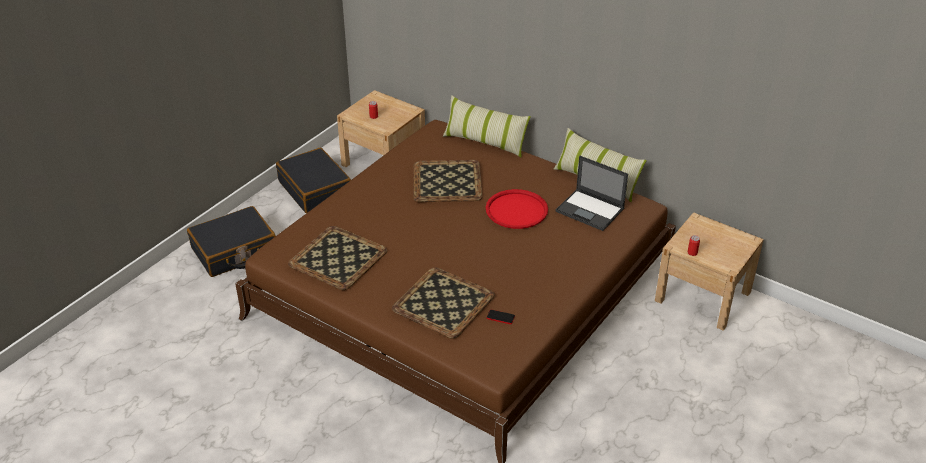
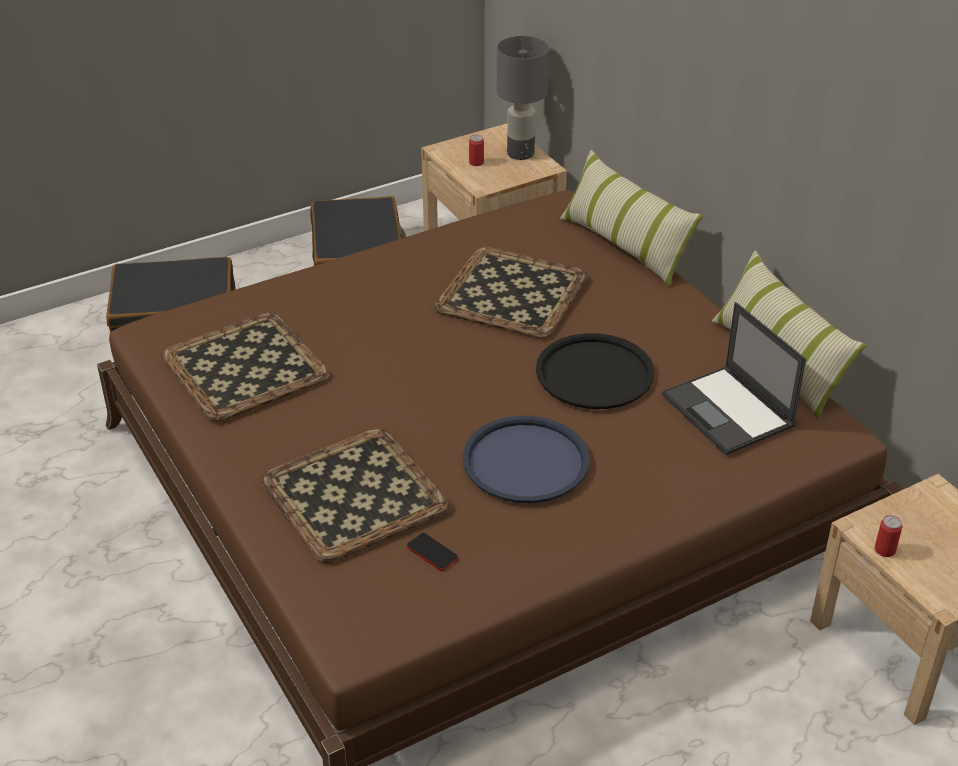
camera: 25 degrees right, 0 degrees up
red tray [486,189,548,229] -> black tray [536,333,654,409]
none -> blue tray [462,416,590,503]
none -> grey table lamp [497,36,549,160]

